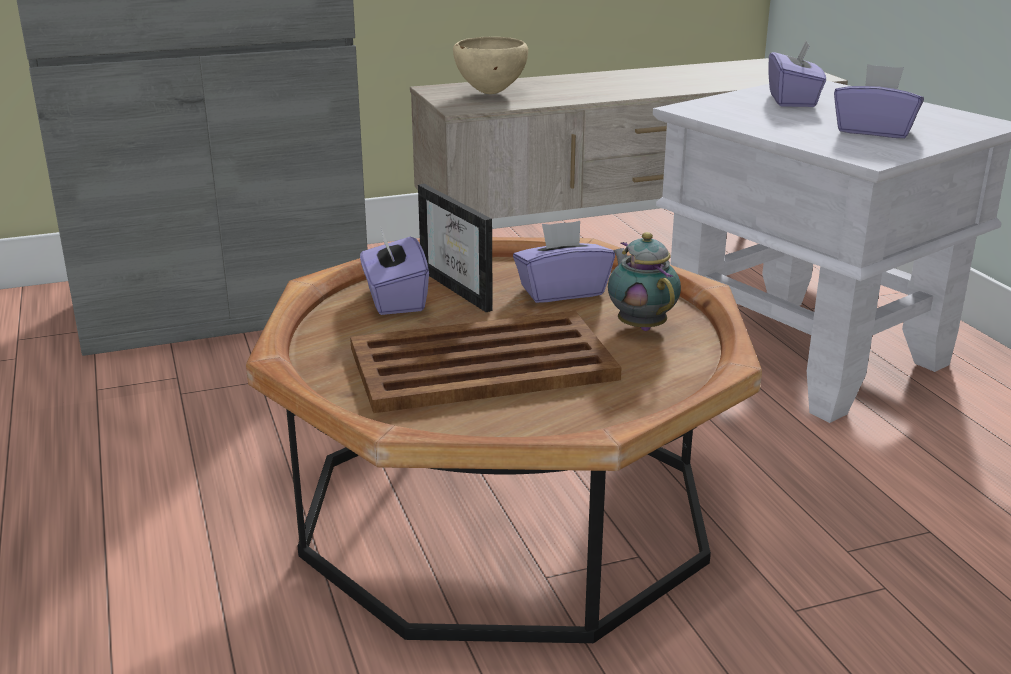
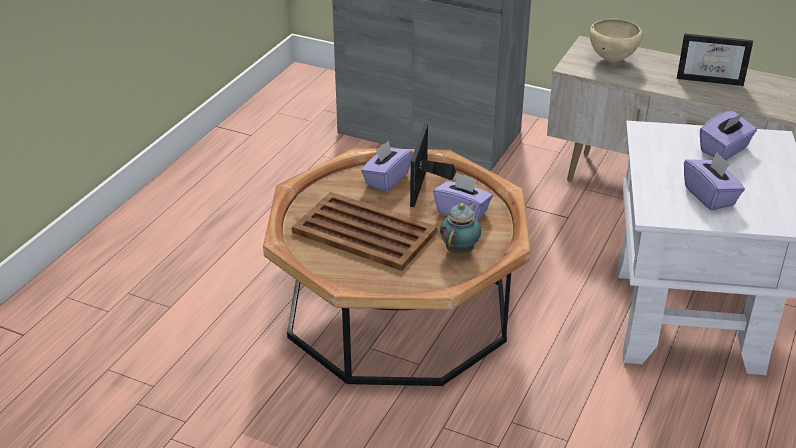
camera: 45 degrees right, 10 degrees up
none -> picture frame [677,33,753,86]

